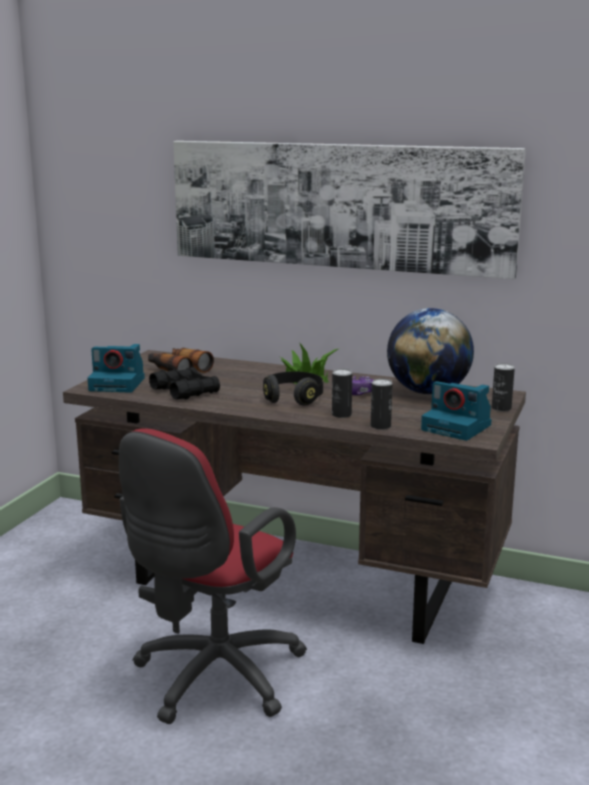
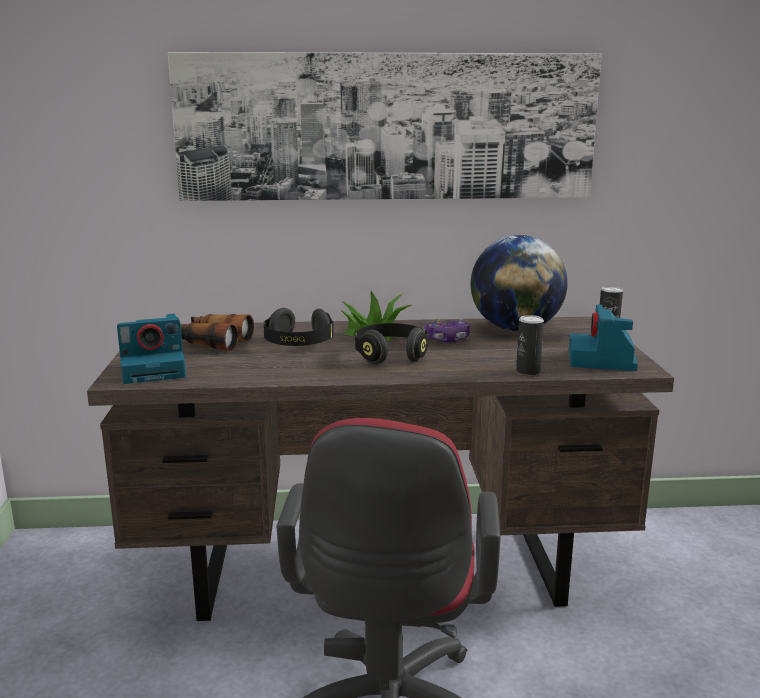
camera: 25 degrees left, 0 degrees up
black binoculars [149,367,220,400] -> none
can [332,369,352,418] -> none
camera [421,381,492,441] -> camera turned 90 degrees clockwise [569,304,638,371]
none -> black headphones [263,308,334,346]

